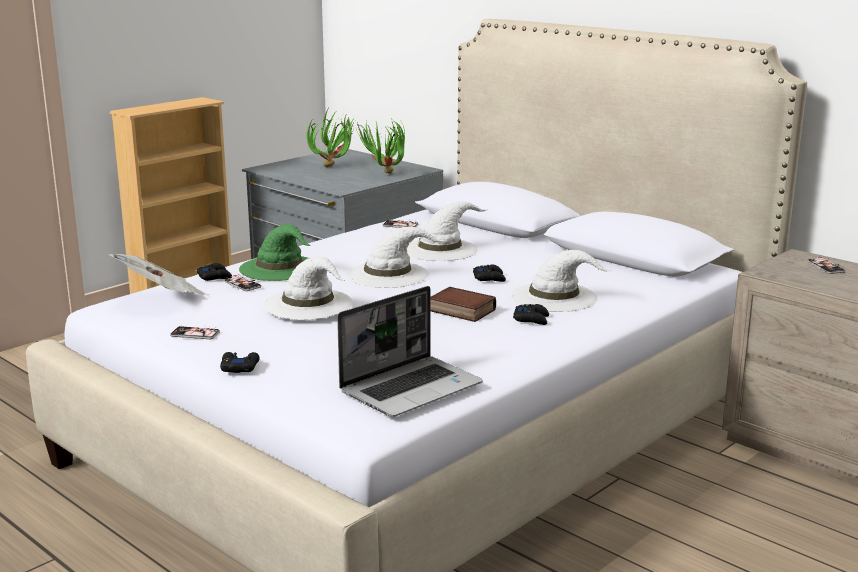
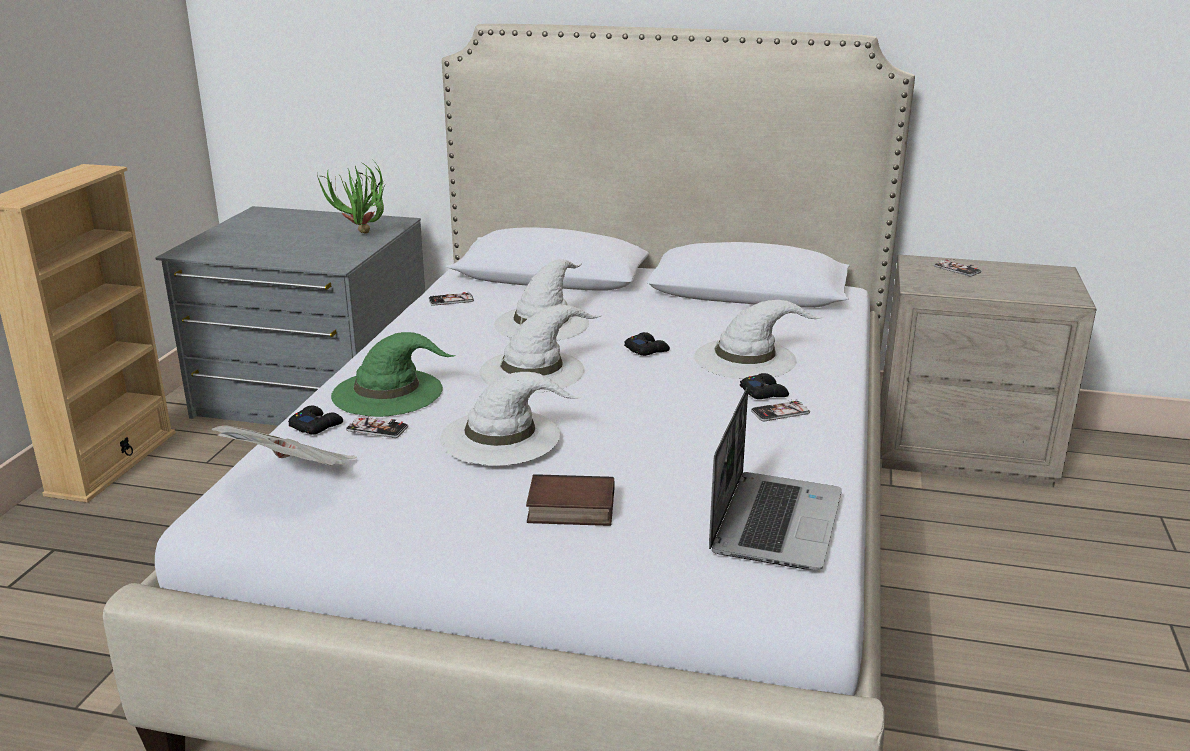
camera: 30 degrees left, 5 degrees up
phone [170,325,220,339] -> phone moved to [751,399,810,421]
black game controller [220,352,260,373] -> none
potted plant [307,110,355,167] -> none
book [430,287,496,322] -> book moved to [526,474,615,526]

